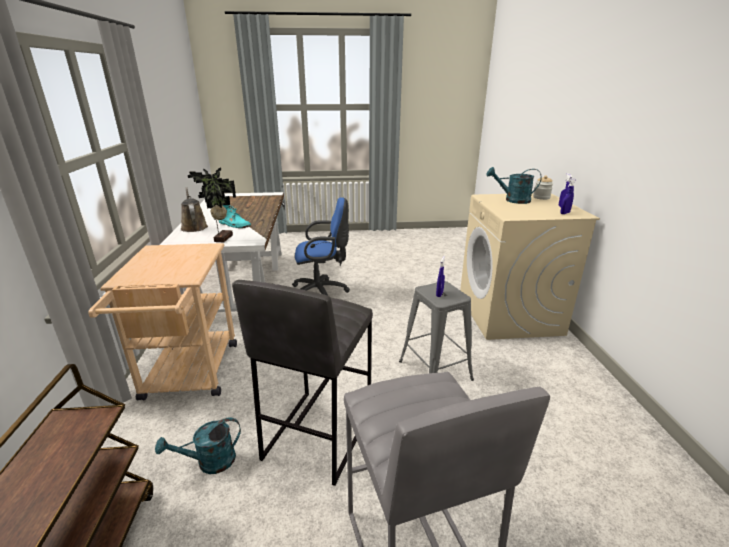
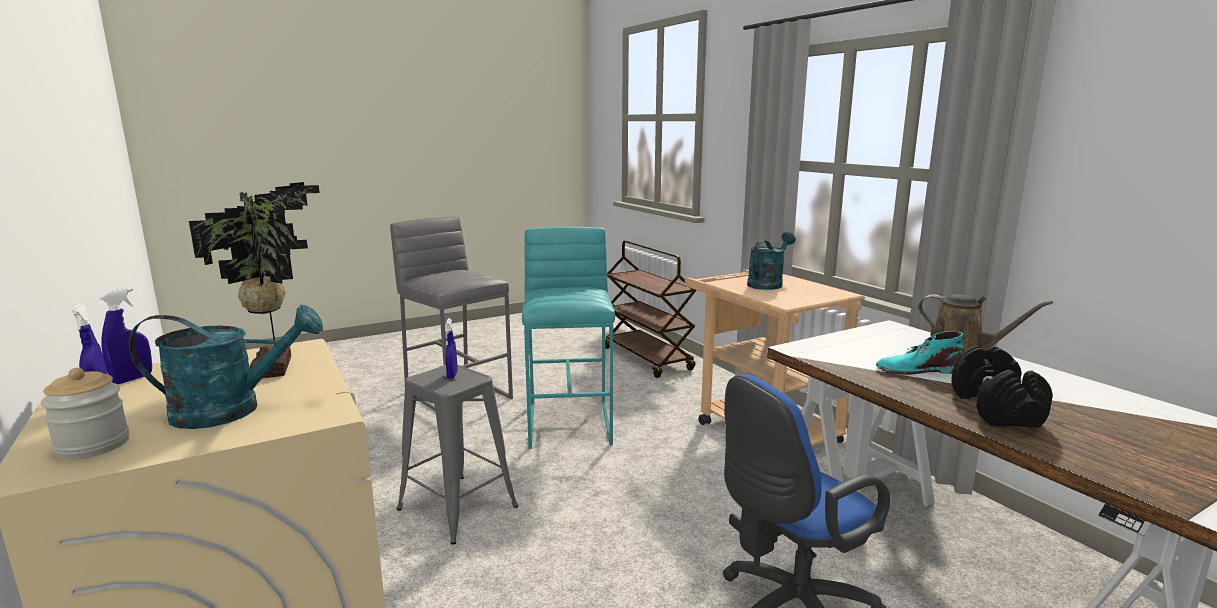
camera: 155 degrees right, 10 degrees down
turquoise watering can [155,417,241,474] -> turquoise watering can moved to [747,232,796,290]
potted plant [188,168,236,242] -> potted plant moved to [189,182,320,378]
grey stool [232,280,373,486] -> turquoise stool [522,227,615,449]
none -> black dumbbell [951,346,1053,427]

